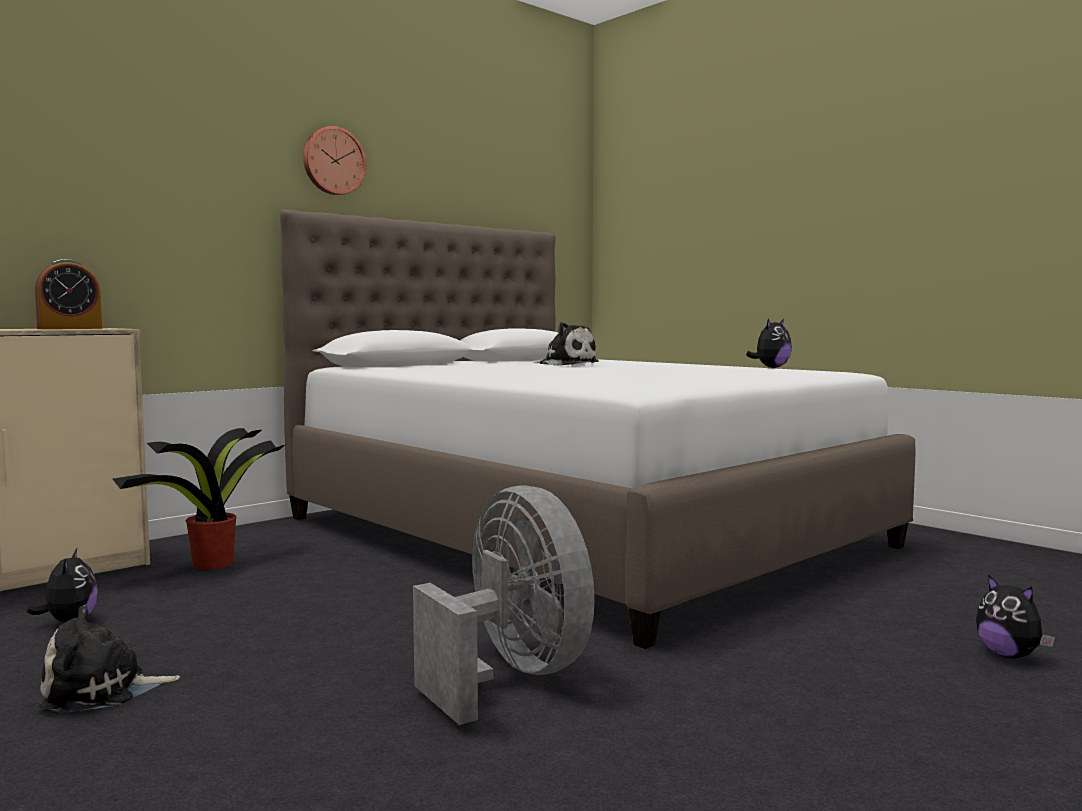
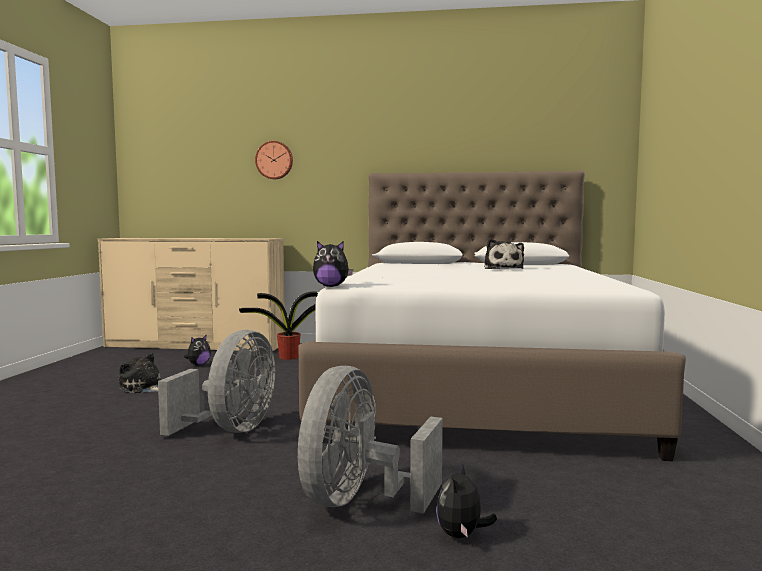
camera: 50 degrees right, 0 degrees up
alarm clock [35,259,102,329] -> none
wall clock [303,126,366,195] -> wall clock moved to [255,141,293,179]
plush toy [746,318,792,368] -> plush toy moved to [313,241,353,287]
none -> grey fan [298,366,443,514]

